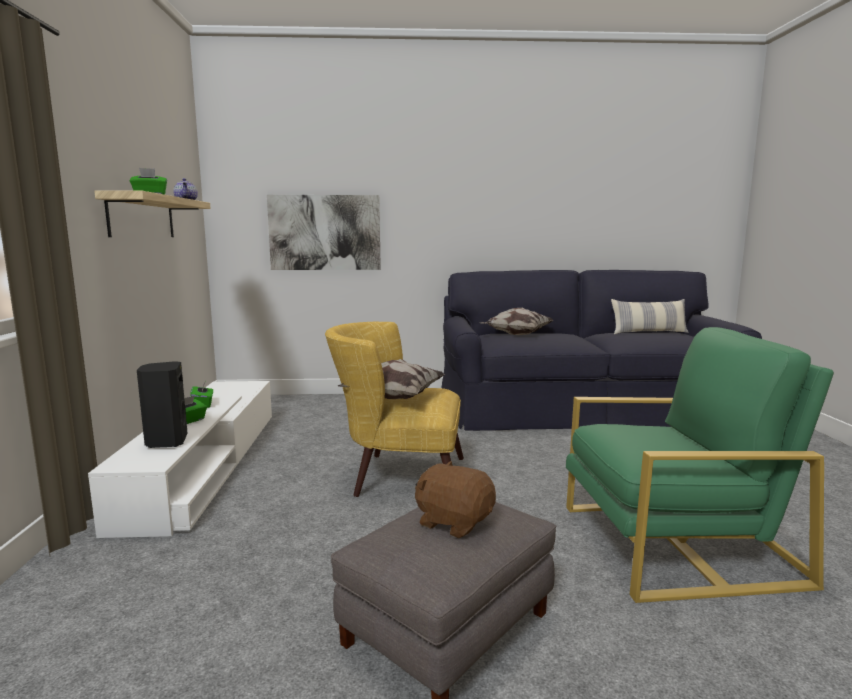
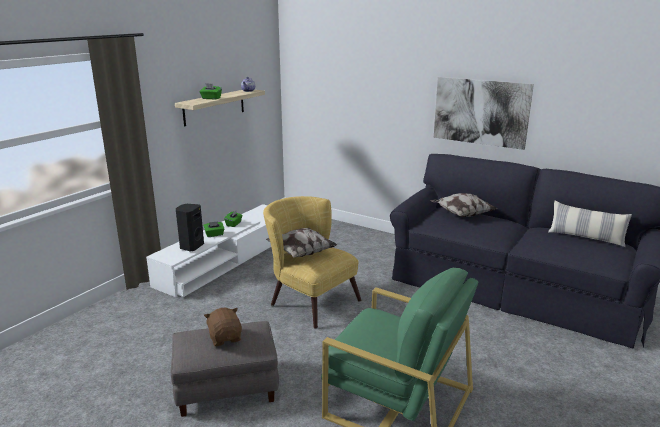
camera: 35 degrees right, 10 degrees up
picture [267,195,381,270] -> picture moved to [434,77,534,150]

